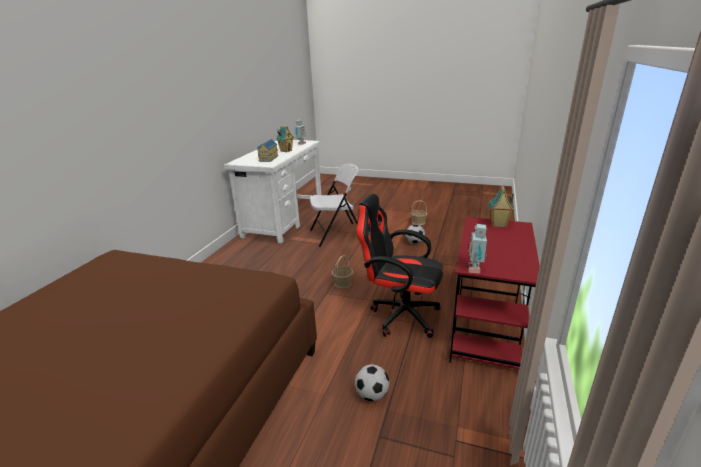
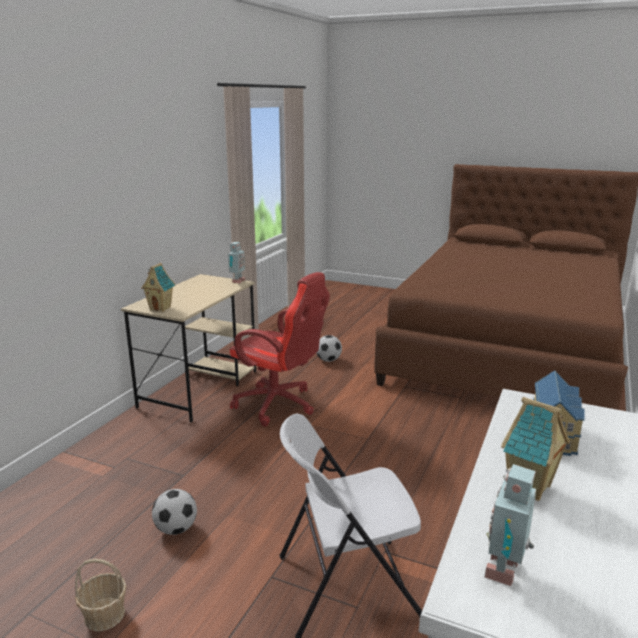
camera: 175 degrees left, 5 degrees down
basket [332,255,353,289] -> none
black office chair [356,194,443,338] -> red office chair [230,272,330,427]
red desk [449,217,540,369] -> beige desk [121,274,256,423]

